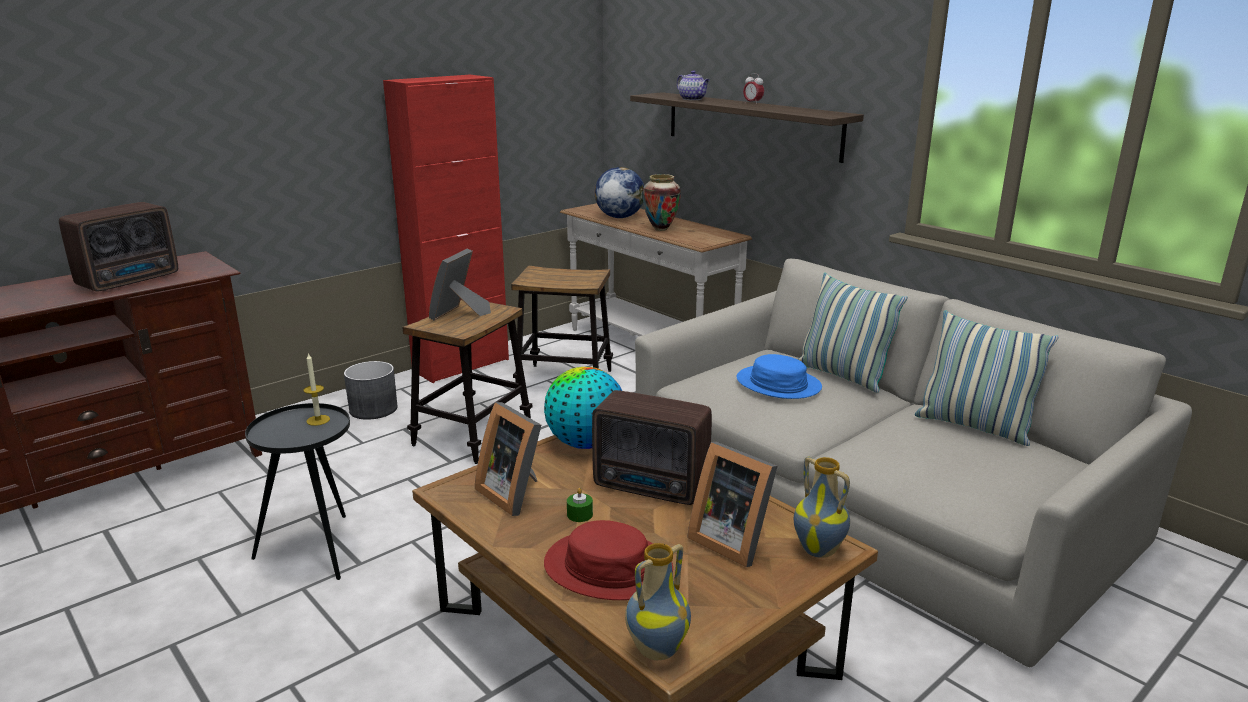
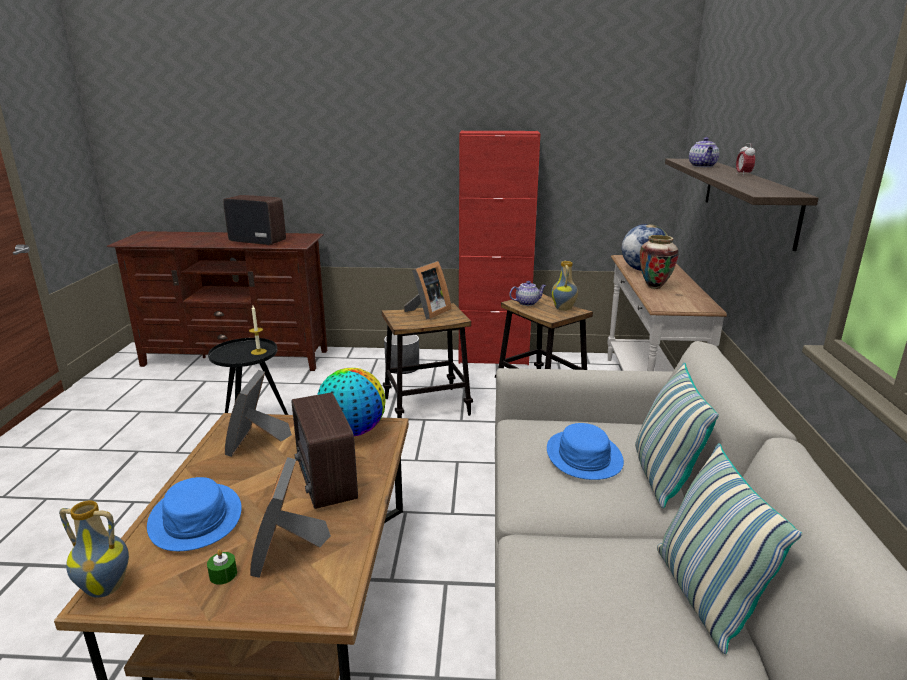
camera: 45 degrees right, 0 degrees up
radio [59,202,178,292] -> radio turned 150 degrees counterclockwise [223,195,286,245]
picture frame [429,248,491,320] -> picture frame turned 150 degrees clockwise [404,261,452,319]
red hat [544,520,673,600] -> blue hat [147,477,242,551]
green candle [567,488,593,522] -> green candle moved to [207,549,237,585]
vase [793,457,850,558] -> vase moved to [551,261,578,311]
none -> teapot [509,281,546,306]

